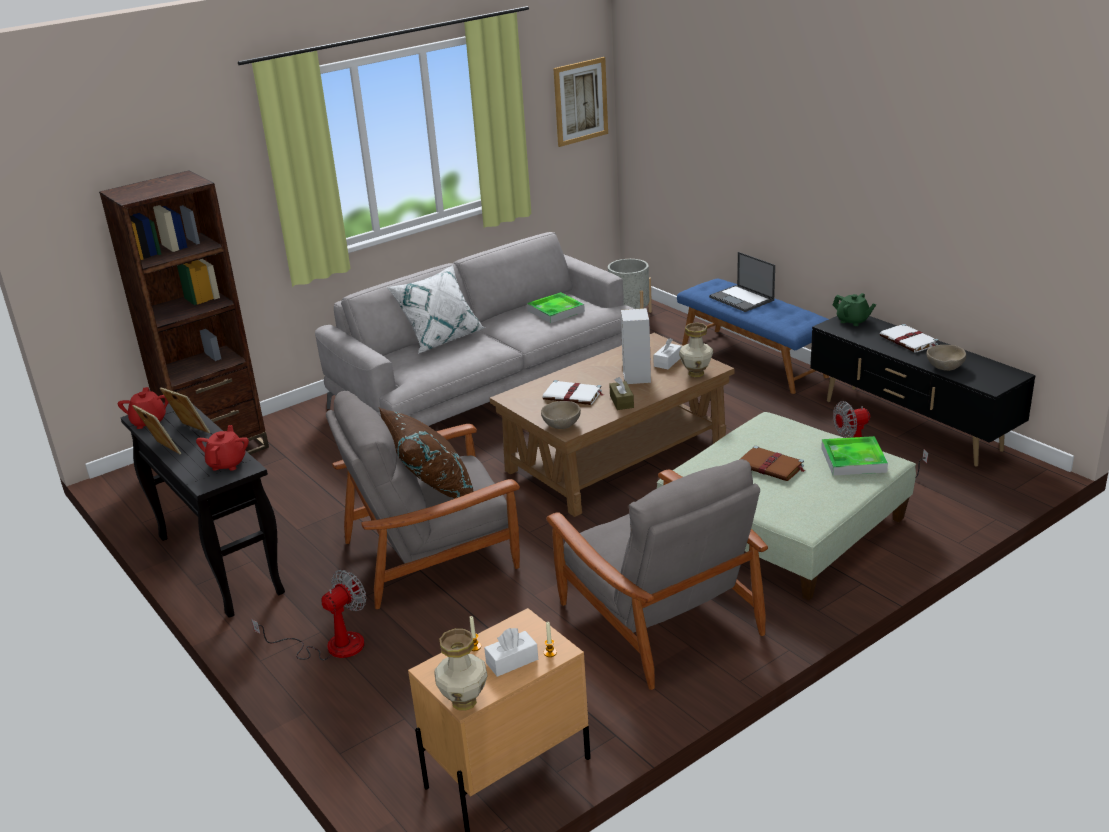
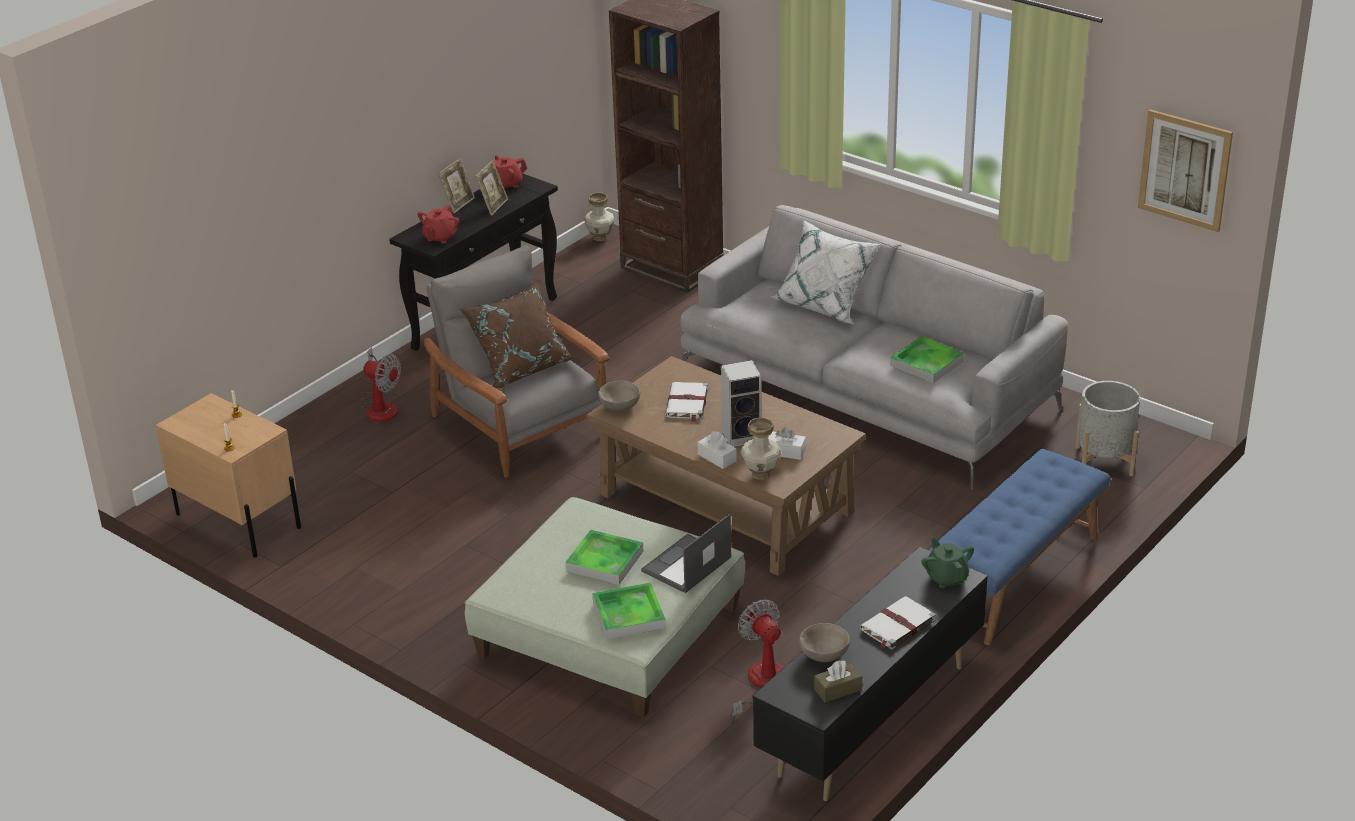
camera: 75 degrees right, 5 degrees up
red teapot [196,425,249,471] -> red teapot turned 120 degrees clockwise [418,205,459,244]
vase [434,629,488,711] -> vase moved to [584,192,614,242]
white tissue box [484,628,538,677] -> white tissue box moved to [698,431,737,469]
grey armchair [546,459,768,690] -> none
brown tissue box [609,377,634,410] -> brown tissue box moved to [814,660,862,702]
laptop [709,252,775,312] -> laptop moved to [641,514,731,593]
brown book [739,446,805,481] -> tray [565,530,643,585]
green teapot [833,293,876,326] -> green teapot turned 135 degrees clockwise [922,536,974,588]

